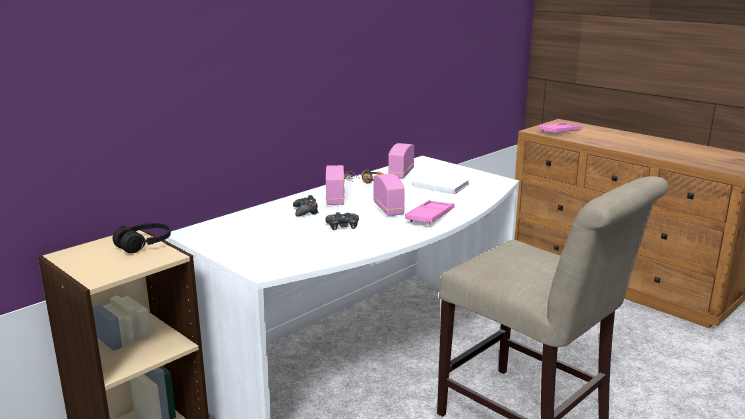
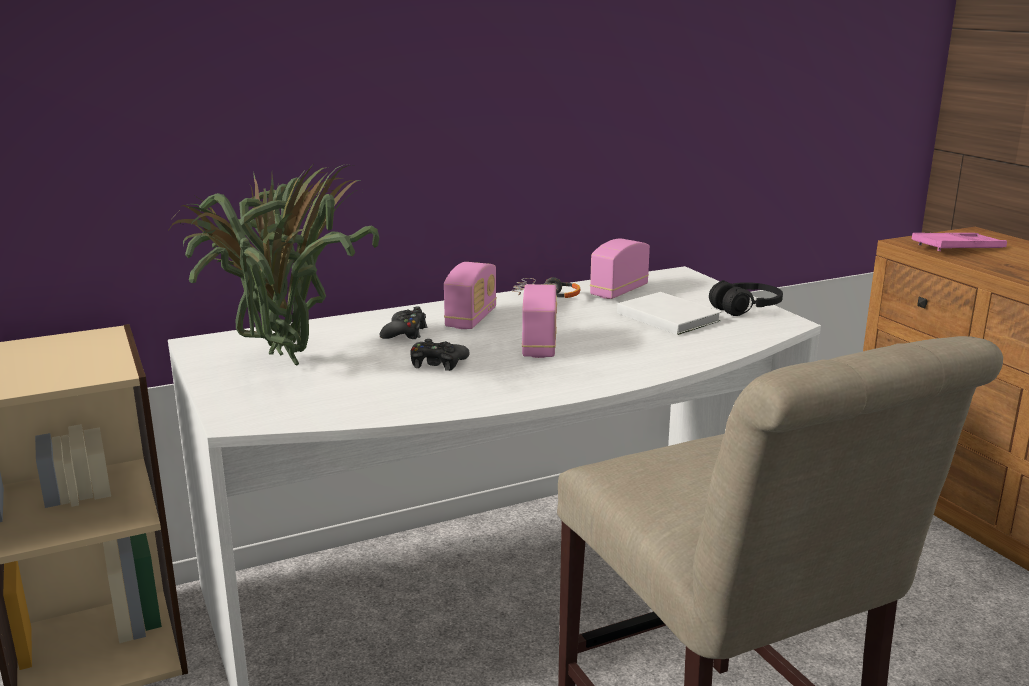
camera: 20 degrees right, 0 degrees up
black headphones [112,223,171,253] -> black headphones moved to [709,280,783,316]
pink tray [405,200,454,225] -> none
none -> potted plant [167,164,379,366]

